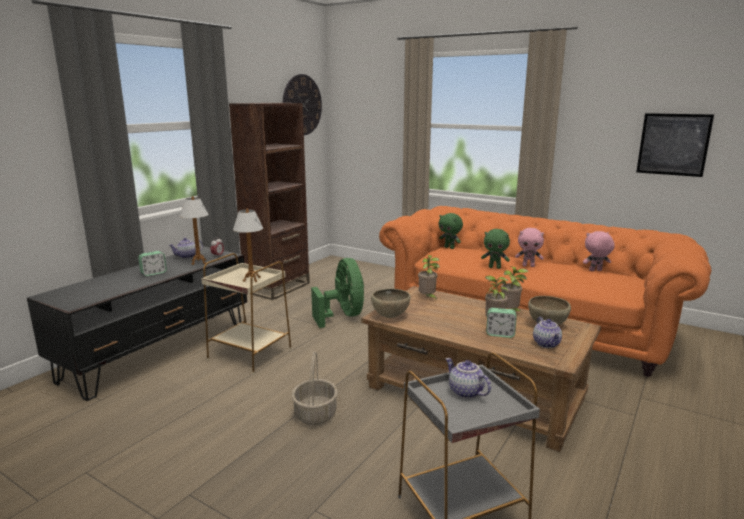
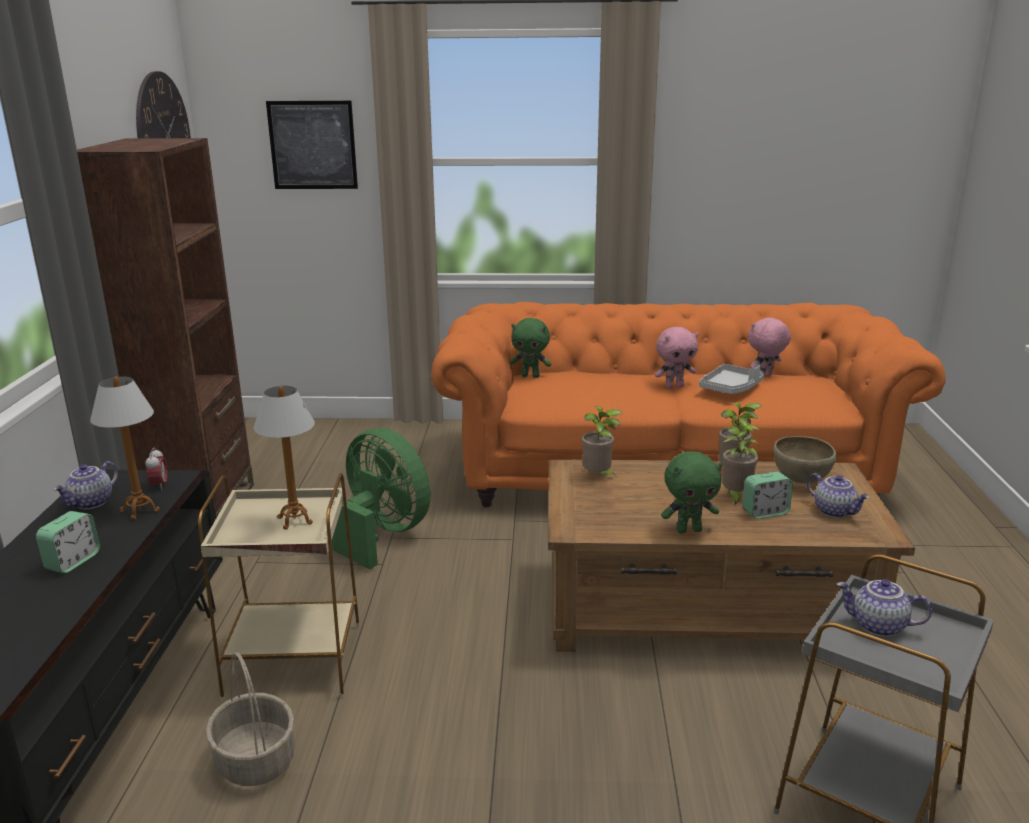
camera: 30 degrees left, 5 degrees up
basket [292,352,338,425] -> basket moved to [206,652,295,786]
brown bowl [371,289,410,318] -> none
green plush toy [481,229,510,269] -> green plush toy moved to [661,451,723,534]
picture [636,113,714,177] -> picture moved to [266,101,358,189]
none -> grey tray [699,364,764,394]

